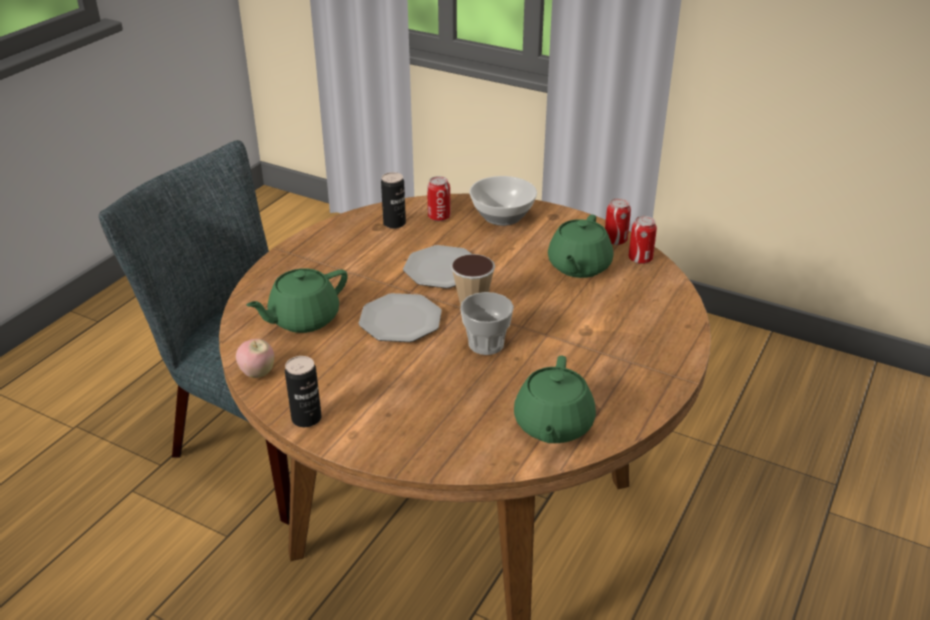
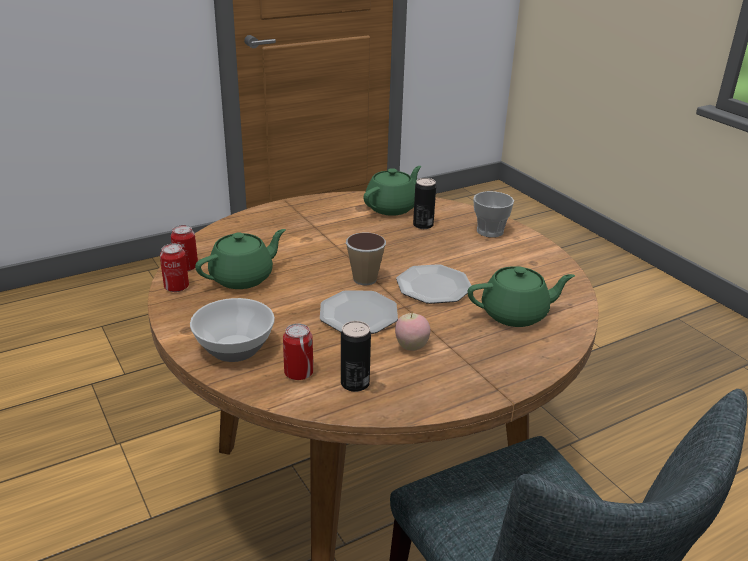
camera: 150 degrees left, 5 degrees down
apple [236,339,274,378] -> apple moved to [395,312,430,351]
can [285,356,322,427] -> can moved to [413,178,436,229]
cup [460,292,514,355] -> cup moved to [473,191,514,237]

